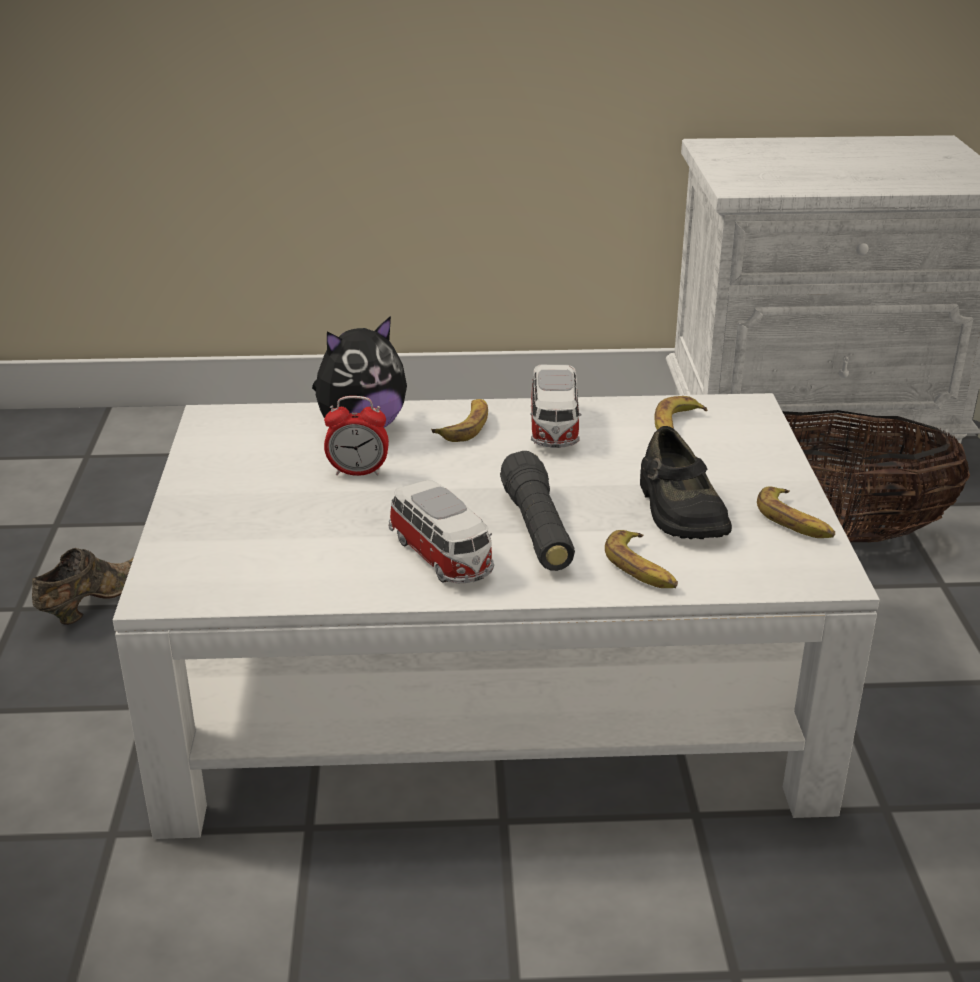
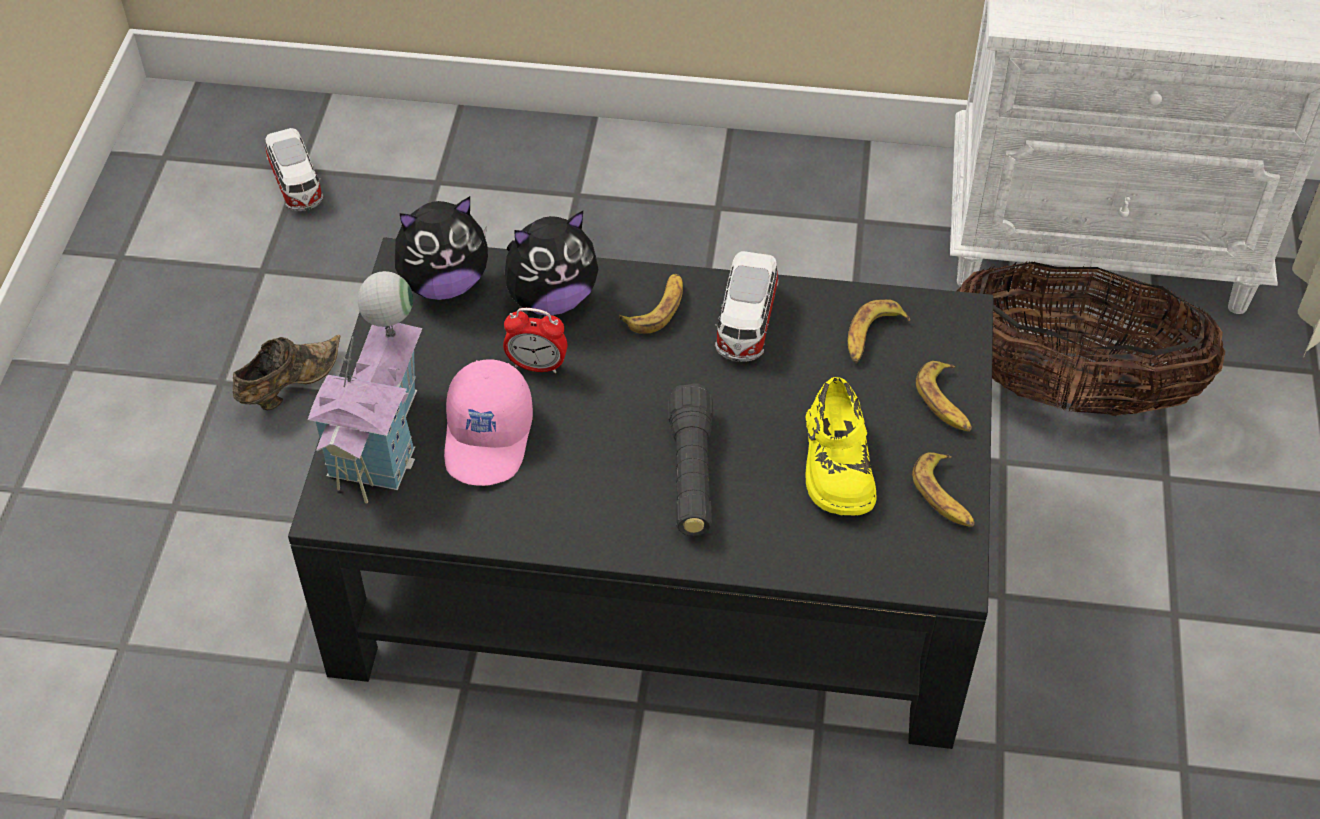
camera: 10 degrees right, 20 degrees up
white coffee table [113,393,880,839] -> black coffee table [288,237,993,749]
toy car [388,480,494,583] -> toy car moved to [265,128,323,211]
banana [605,530,678,588] -> banana moved to [916,361,972,432]
black shoe [640,426,732,539] -> yellow shoe [806,377,877,516]
none -> toy house [308,271,422,504]
none -> plush toy [395,196,488,300]
none -> pink cap [444,359,533,486]

